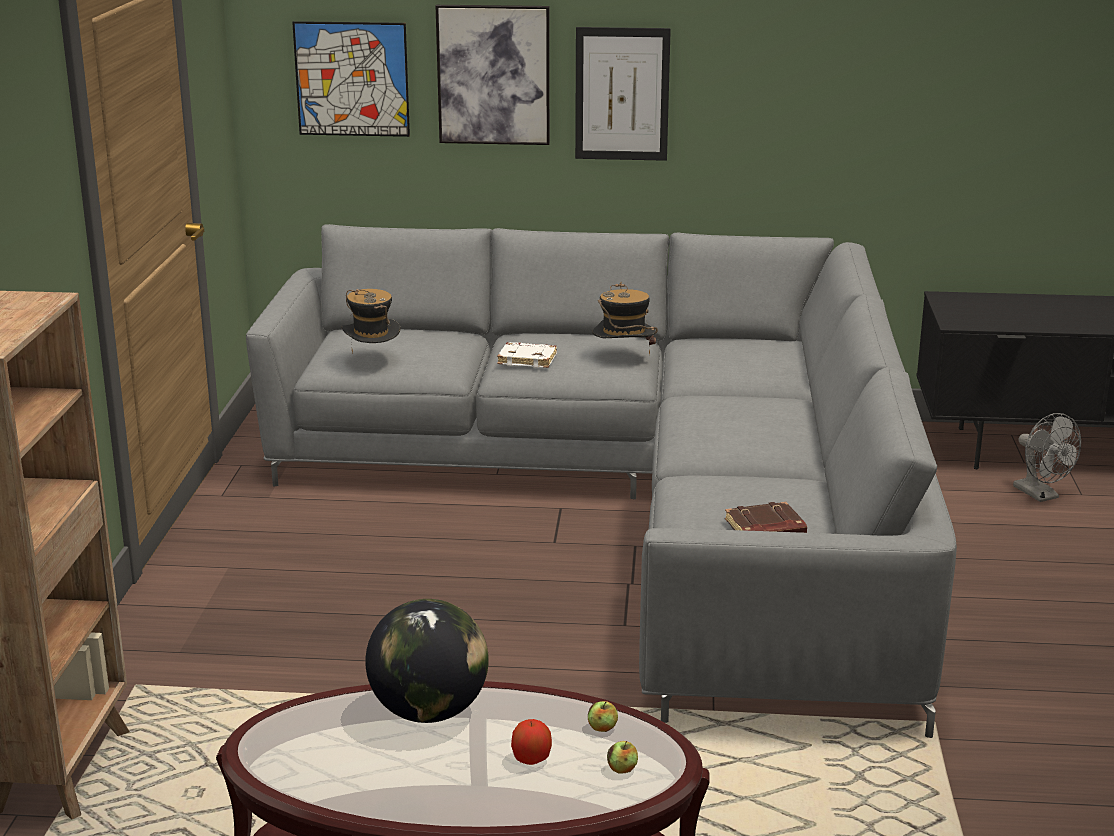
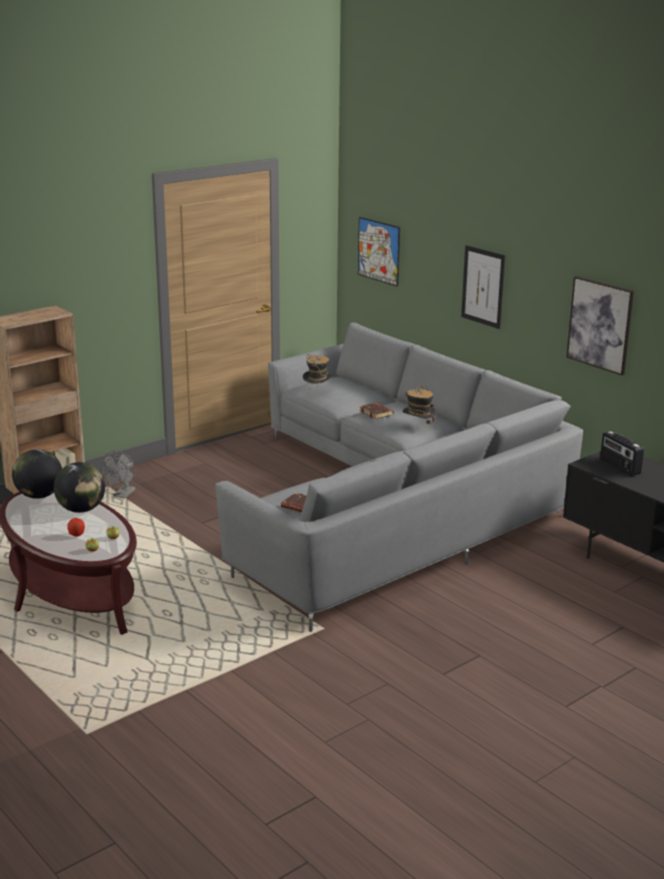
camera: 45 degrees right, 0 degrees up
picture [435,5,550,145] -> picture moved to [566,276,634,375]
white book [497,342,557,368] -> brown book [359,402,394,419]
grey fan [1013,413,1081,502] -> grey fan moved to [101,451,136,499]
none -> globe [12,449,62,499]
none -> radio [600,431,644,476]

